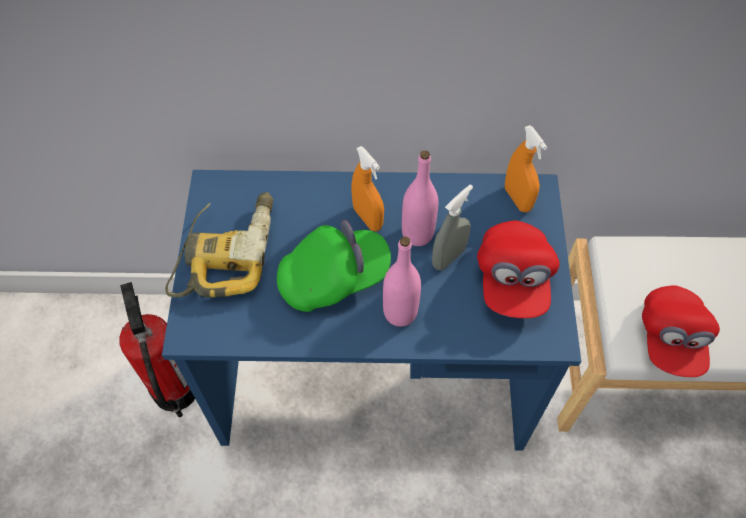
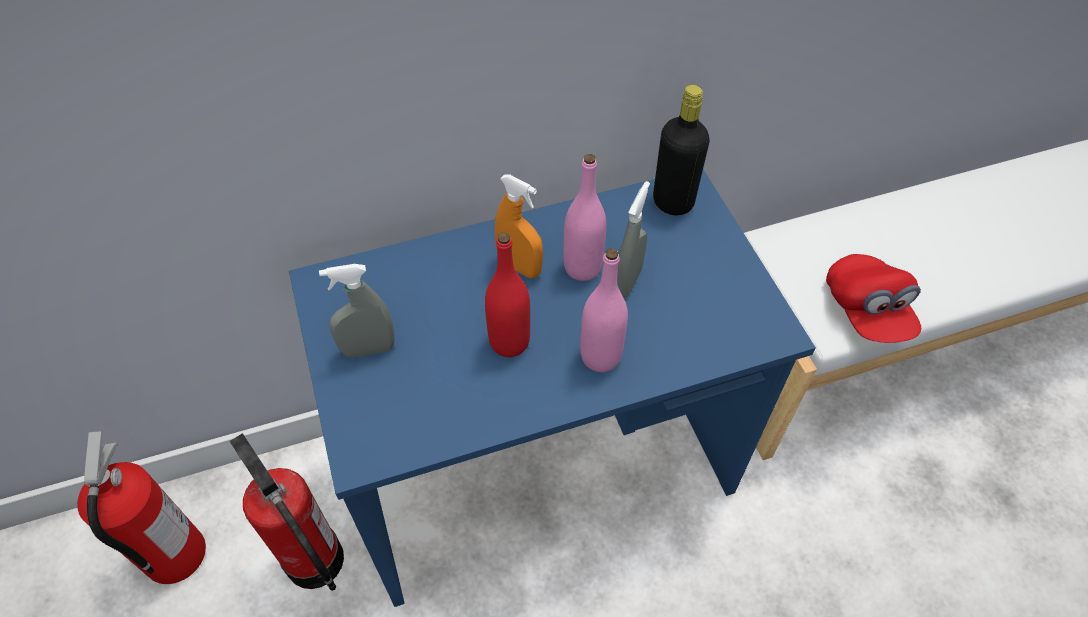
camera: 20 degrees left, 5 degrees down
power drill [165,192,273,297] -> grey spray bottle [319,264,395,358]
green cap [277,220,391,312] -> red bottle [485,232,530,357]
red cap [477,221,560,318] -> none
orange spray bottle [505,125,547,213] -> black bottle [653,85,710,215]
none -> fire extinguisher [77,431,206,584]

